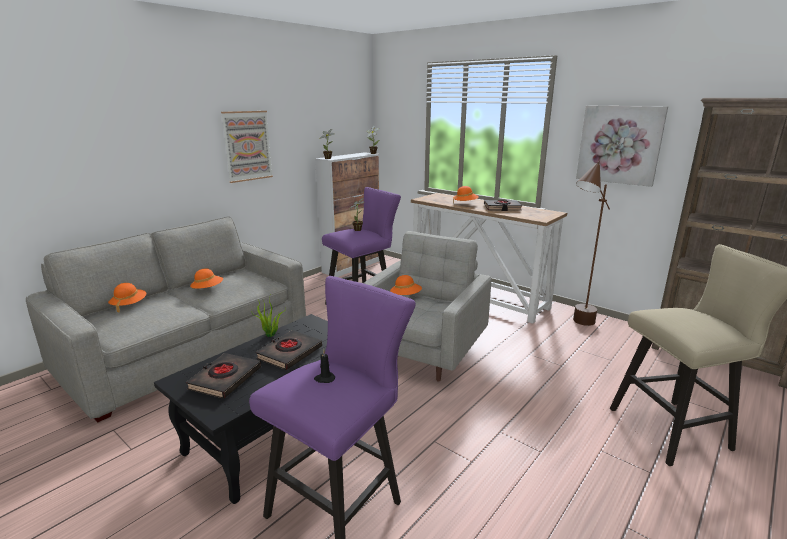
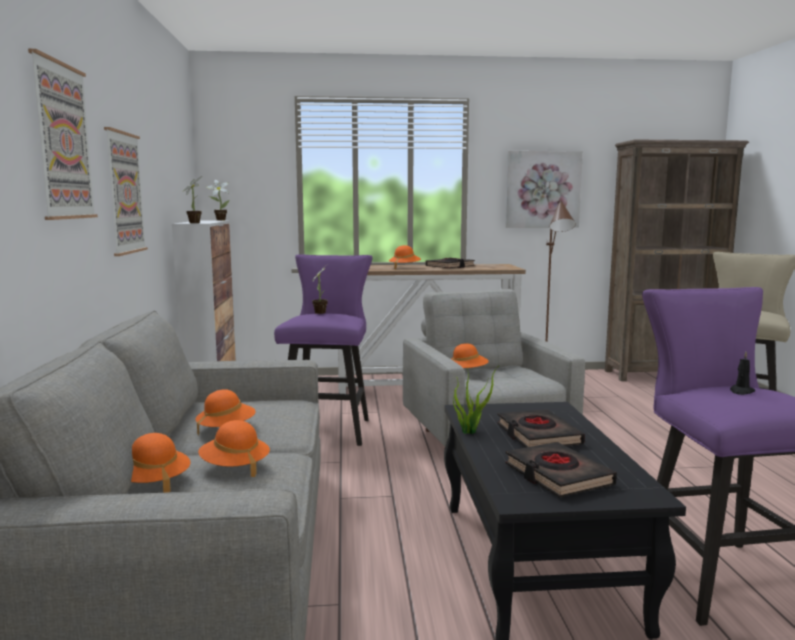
camera: 45 degrees left, 10 degrees down
none -> picture [28,49,98,220]
none -> orange hat [198,420,270,477]

